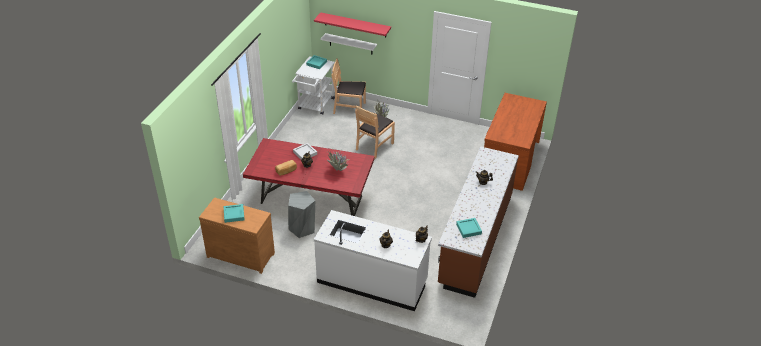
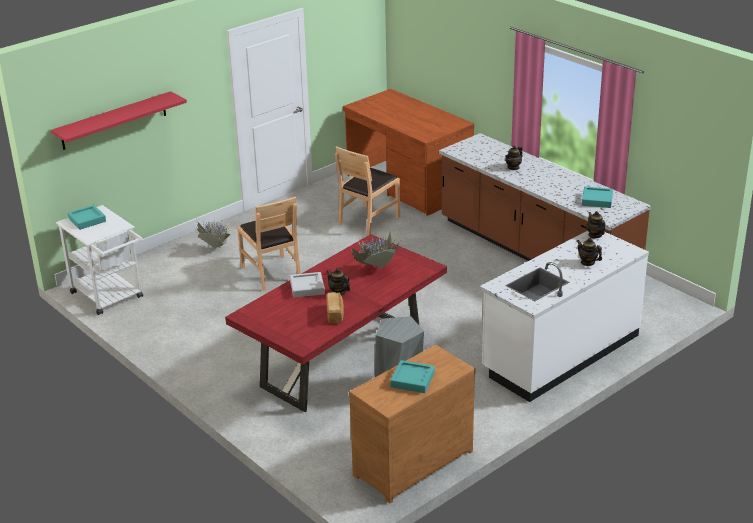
camera: 60 degrees left, 10 degrees down
white shelf [321,33,377,54] -> none
brown chair [332,58,366,114] -> brown chair moved to [335,146,400,235]

